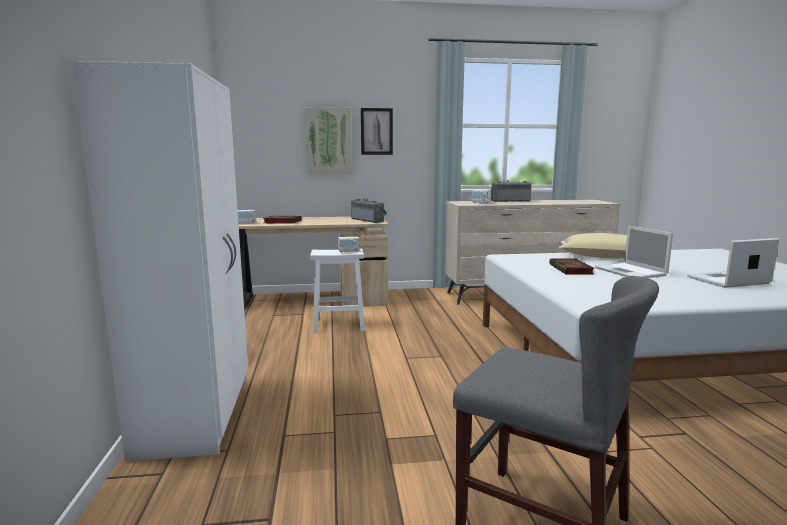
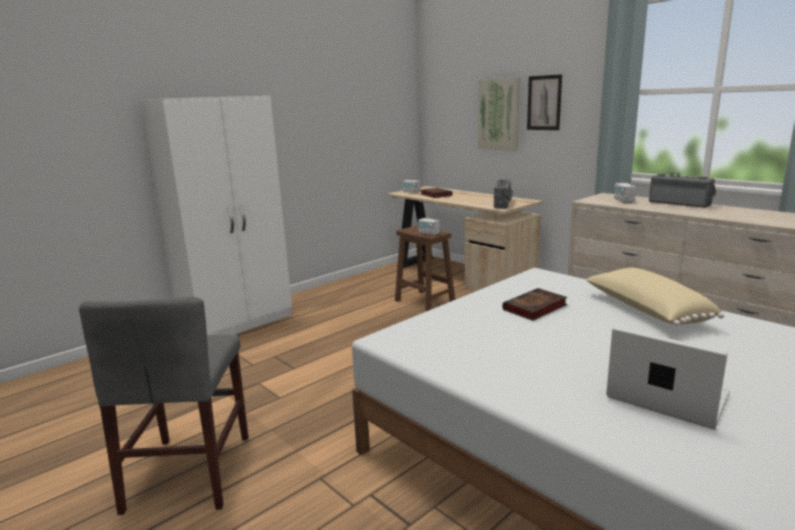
camera: 55 degrees right, 5 degrees up
white stool [310,249,365,333] -> brown stool [395,226,455,312]
laptop [595,226,673,278] -> none

